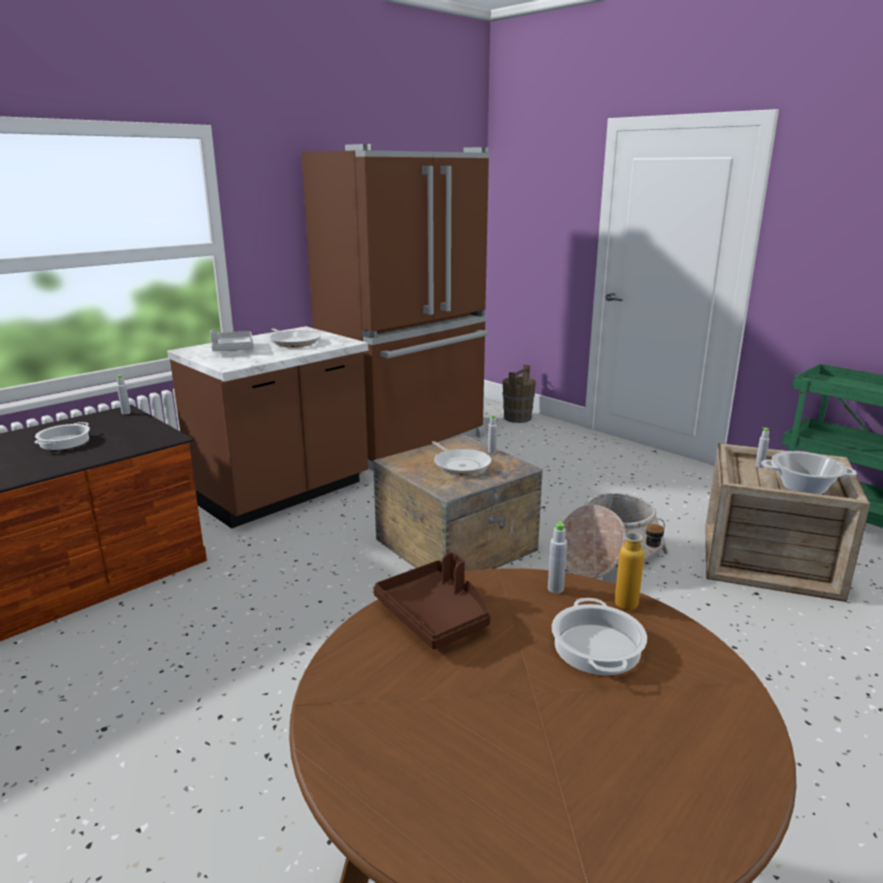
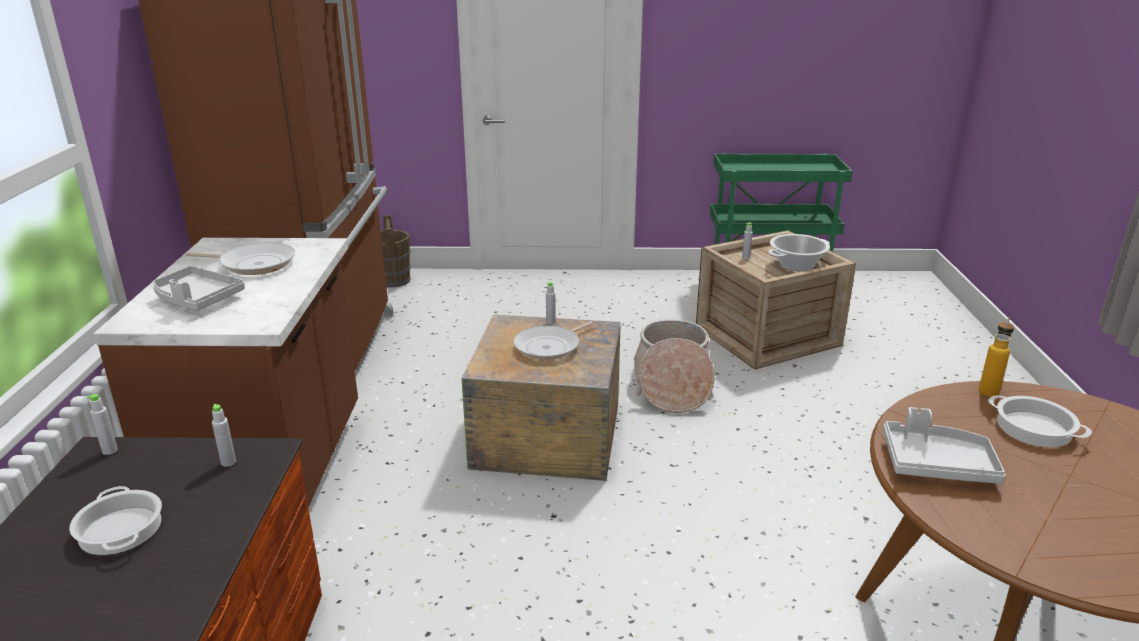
camera: 45 degrees left, 5 degrees up
brown tray [373,552,491,649] -> grey tray [883,407,1006,484]
frying pan [432,441,492,475] -> frying pan turned 120 degrees clockwise [513,320,596,360]
grey bottle [548,521,567,593] -> grey bottle moved to [212,403,236,467]

